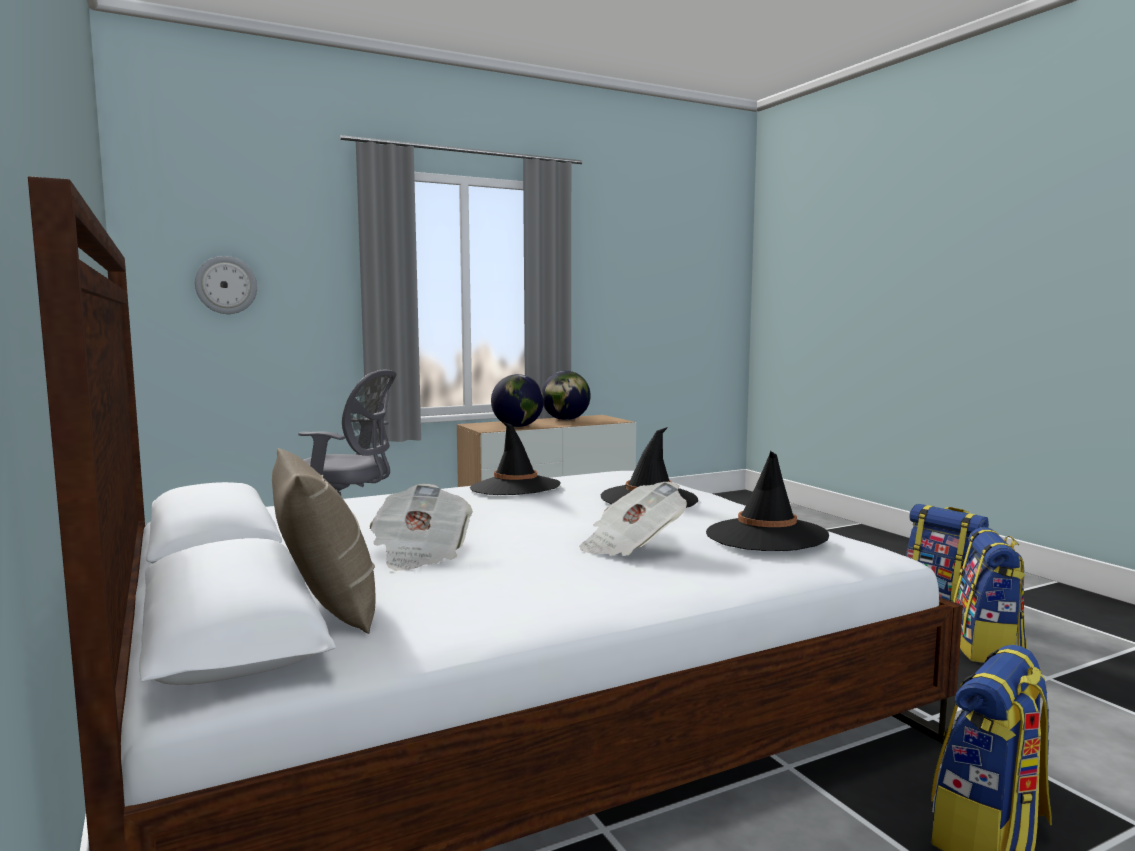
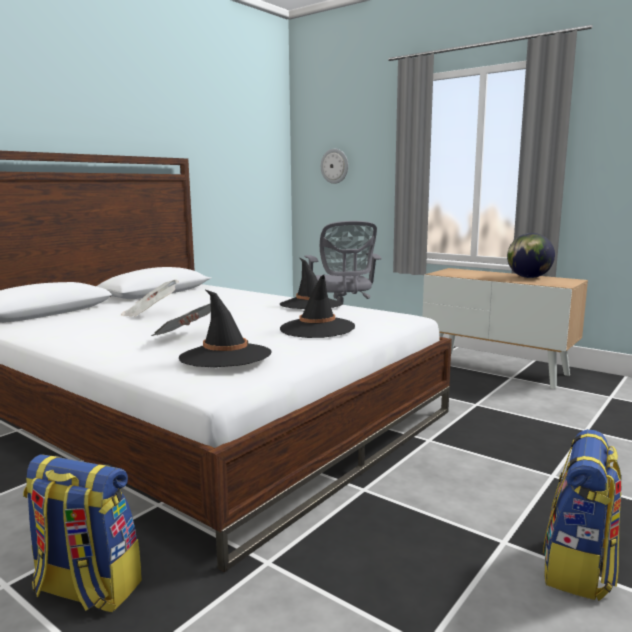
camera: 65 degrees right, 5 degrees up
beige pillow [272,448,376,634] -> none
globe [491,374,544,427] -> none
backpack [953,527,1027,663] -> none

